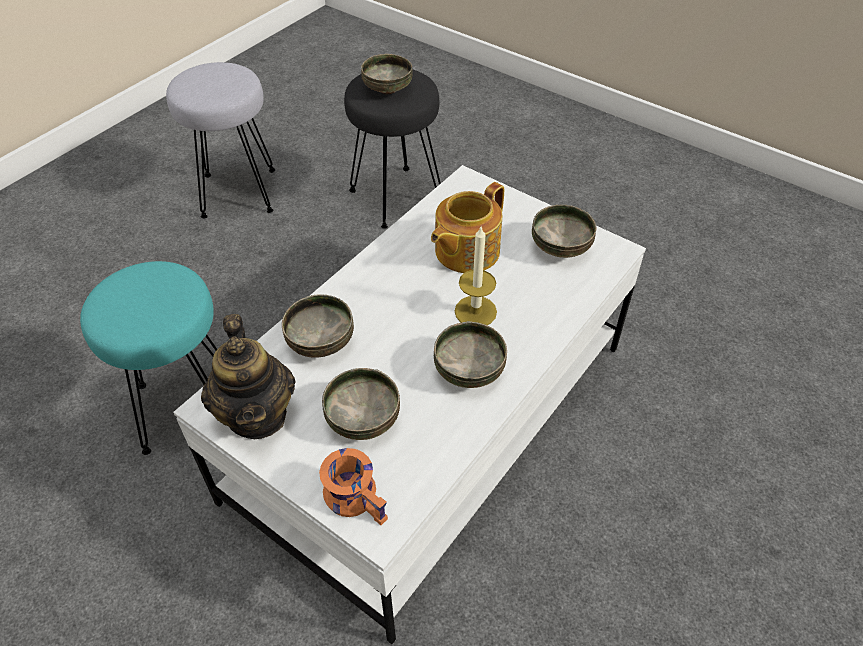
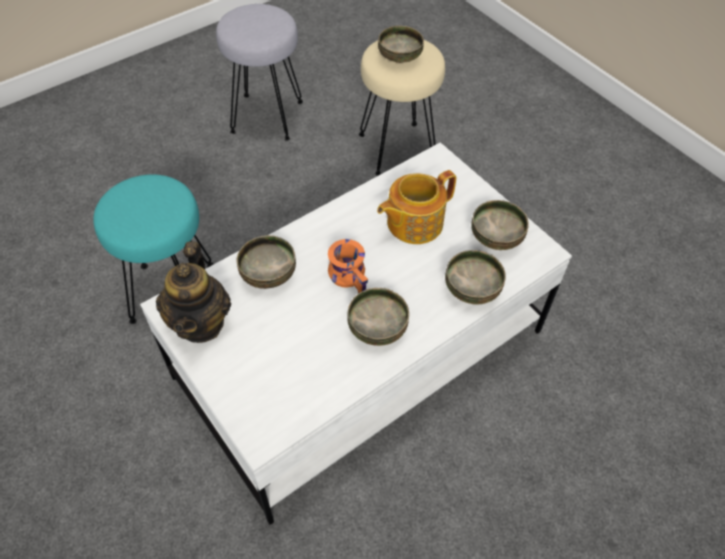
camera: 15 degrees right, 5 degrees up
orange mug [319,448,388,525] -> orange mug moved to [328,239,368,293]
bowl [322,368,400,440] -> bowl moved to [445,250,506,305]
black stool [344,69,441,229] -> beige stool [359,40,445,176]
candle [455,227,497,325] -> none

